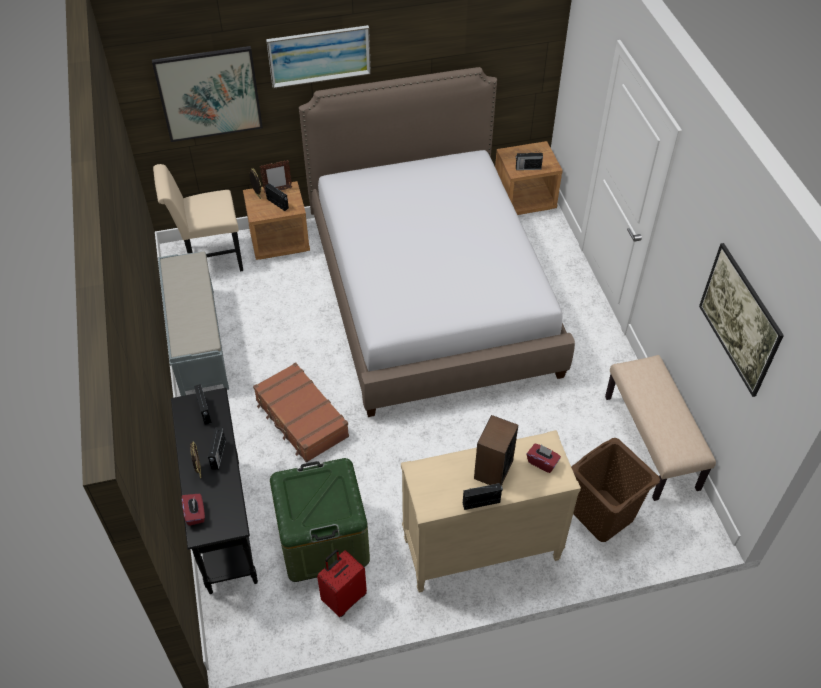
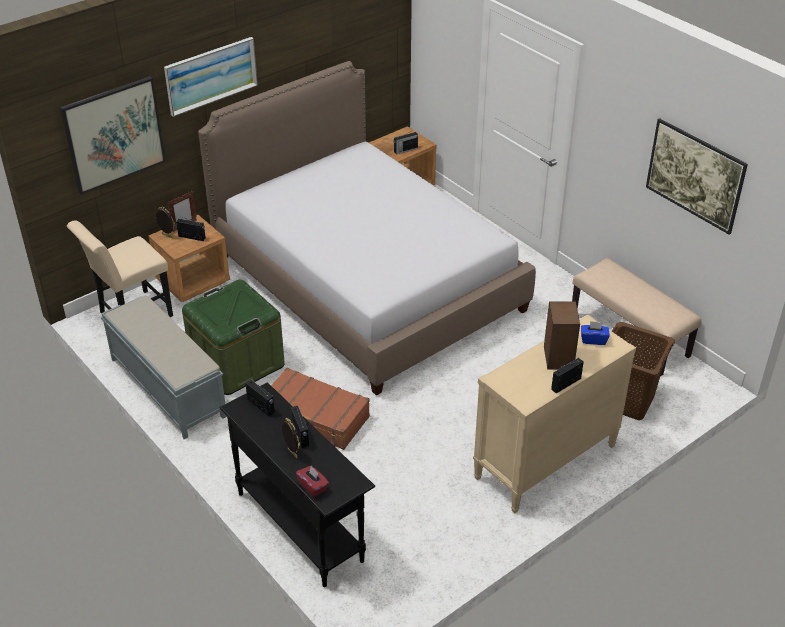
camera: 25 degrees left, 10 degrees down
green storage box [270,458,370,582] -> green storage box moved to [182,280,285,395]
red suitcase [317,549,367,617] -> none
red tissue box [527,444,561,473] -> blue tissue box [581,321,610,345]

